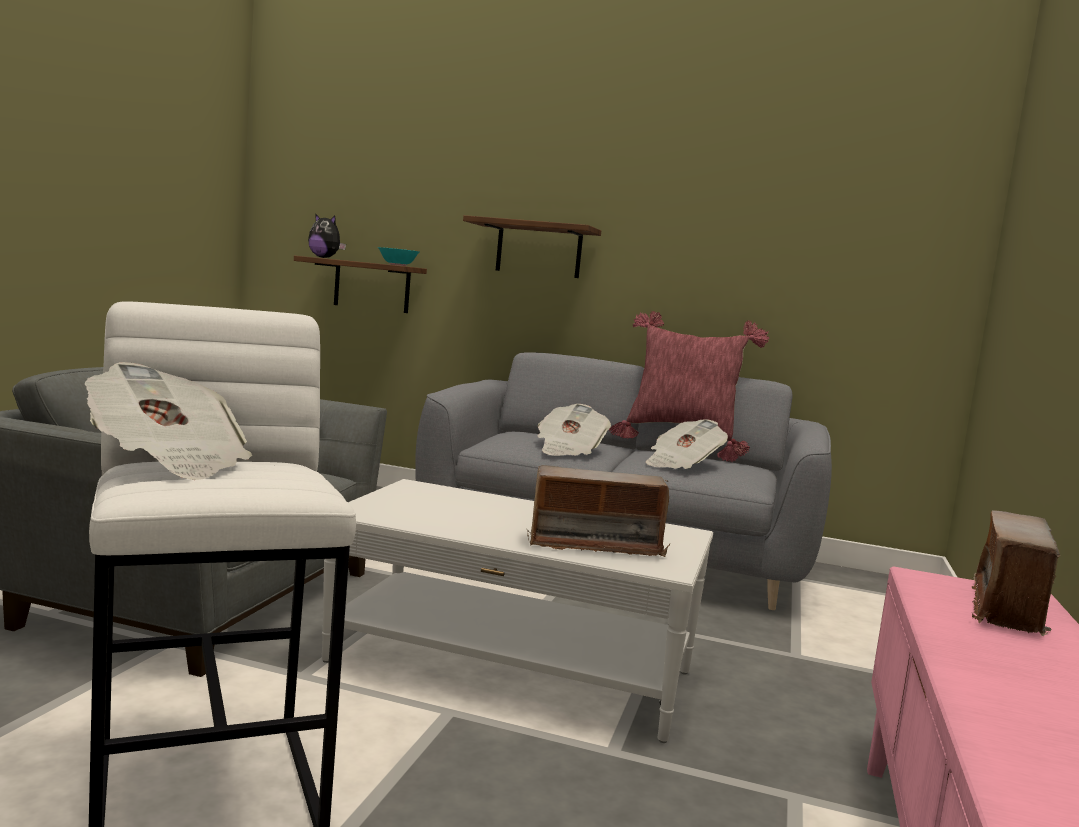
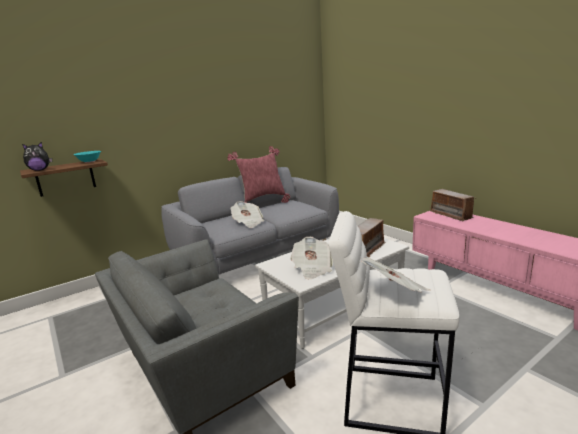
camera: 50 degrees left, 10 degrees up
shelf [463,215,601,278] -> none
newspaper [645,419,728,469] -> newspaper moved to [290,237,333,280]

